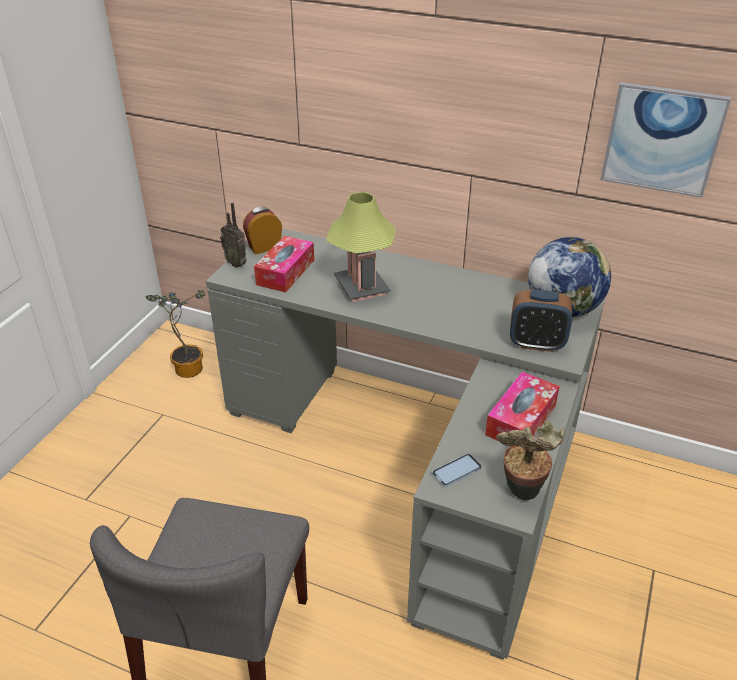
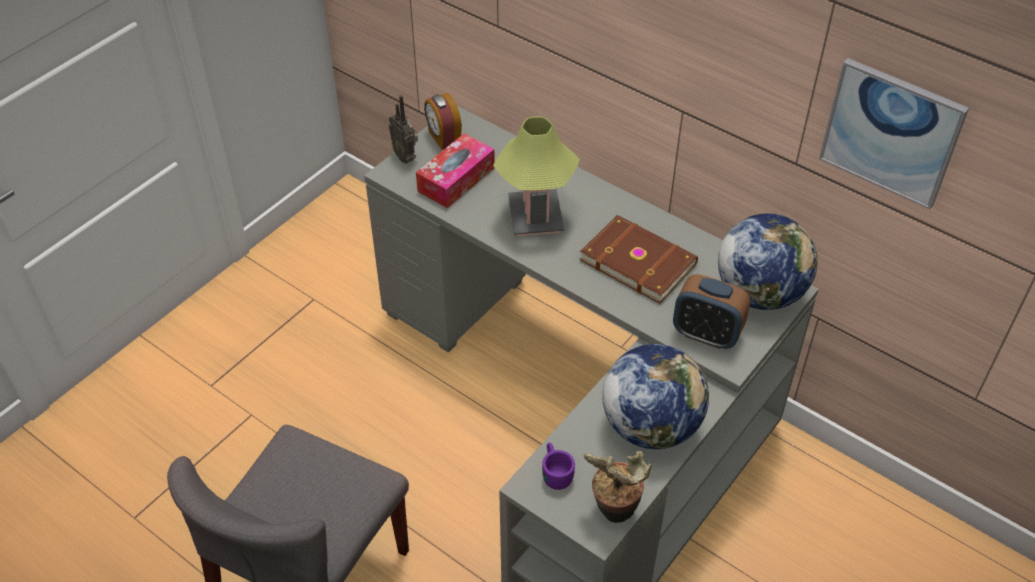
camera: 15 degrees right, 10 degrees up
potted plant [146,290,205,378] -> none
alarm clock [243,207,282,255] -> alarm clock turned 105 degrees counterclockwise [424,93,462,150]
phone [432,454,482,487] -> purple mug [542,443,575,490]
tissue box [485,372,560,442] -> globe [602,344,709,449]
none -> brown book [579,215,698,304]

